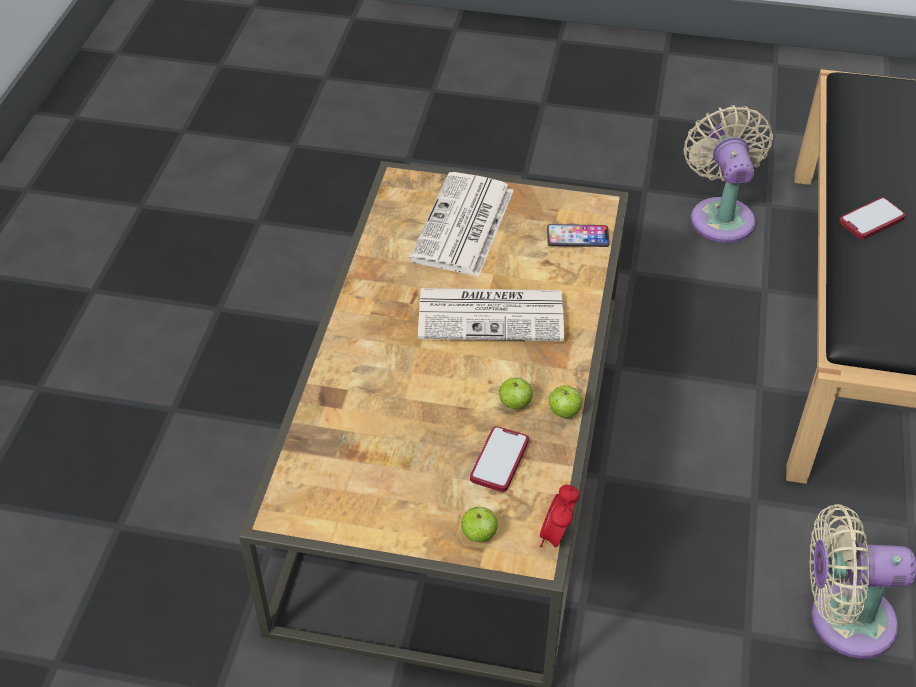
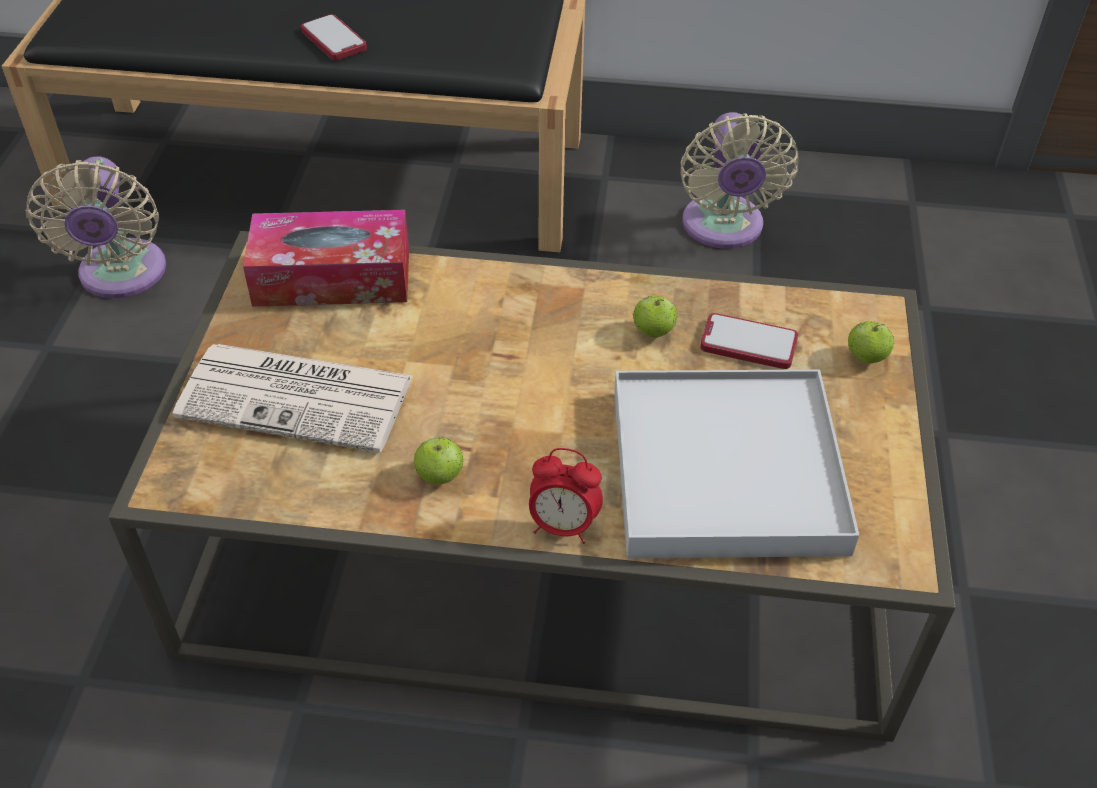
camera: 95 degrees left, 0 degrees up
newspaper [418,288,564,341] -> none
alarm clock [540,485,580,547] -> alarm clock moved to [529,448,603,544]
phone [547,224,609,247] -> tissue box [243,210,409,307]
apple [549,385,582,418] -> apple moved to [414,437,463,484]
beige fan [683,105,773,243] -> beige fan turned 90 degrees counterclockwise [26,156,166,298]
none -> white tray [614,369,859,558]

